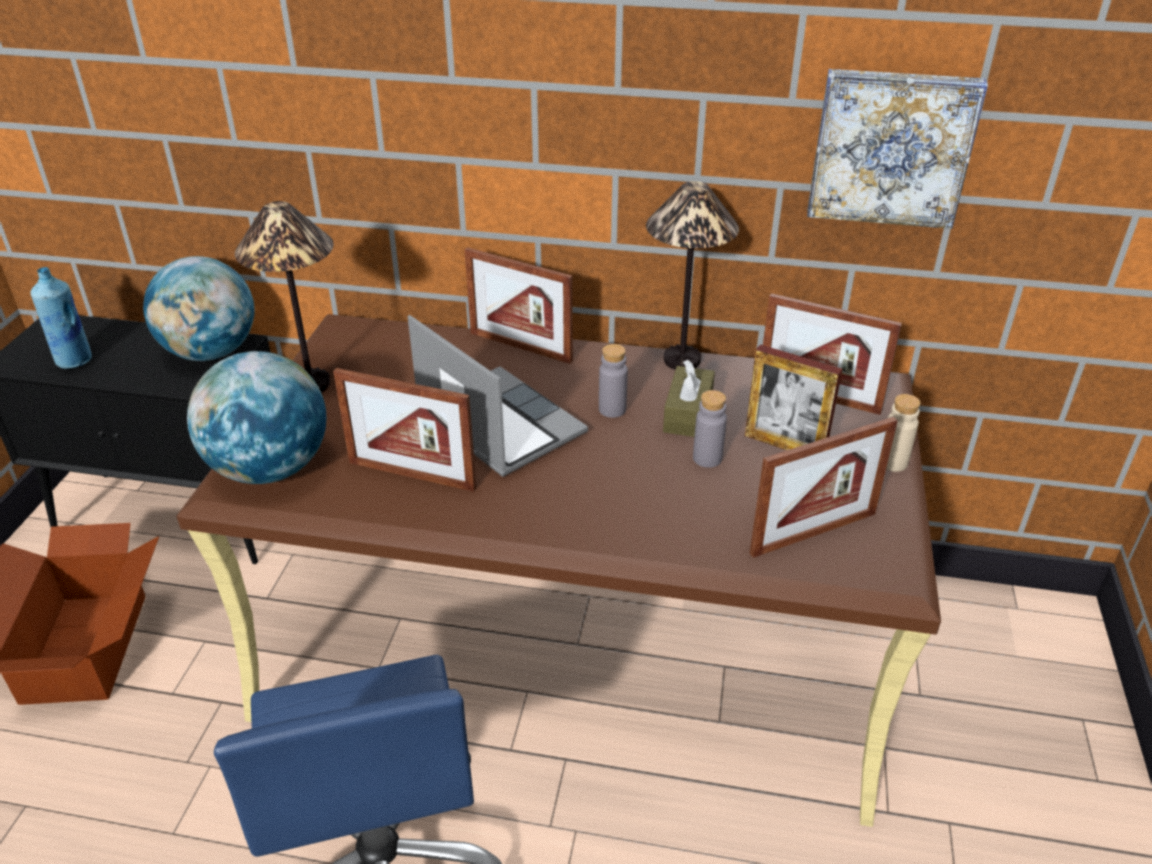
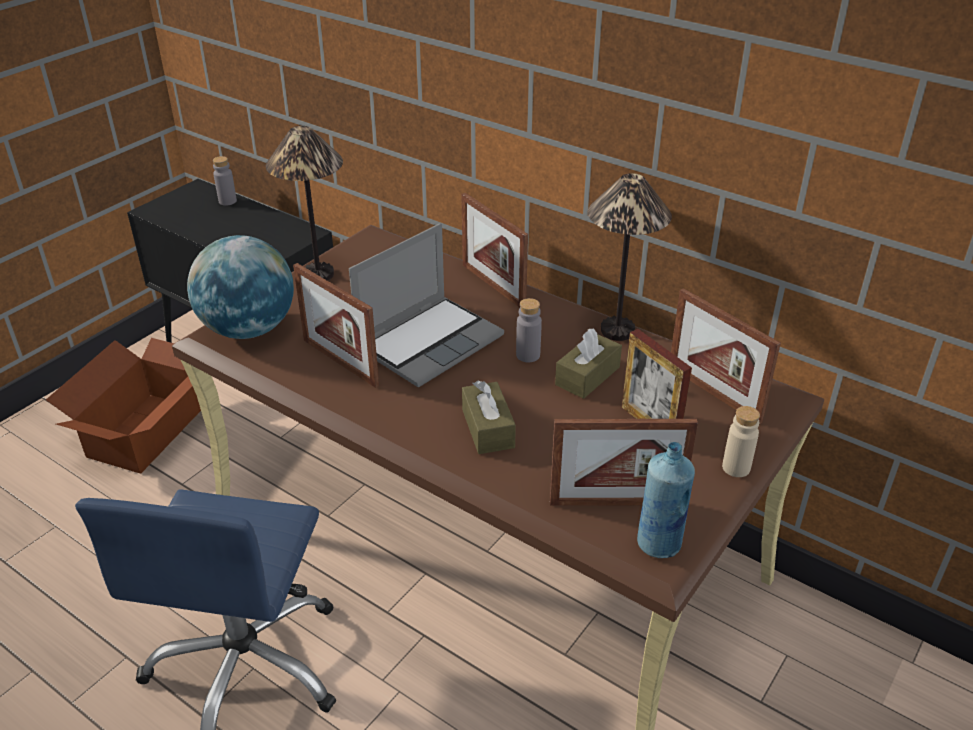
camera: 25 degrees right, 0 degrees up
blue bottle [30,267,92,369] -> blue bottle moved to [637,442,695,558]
globe [143,256,254,361] -> none
laptop [408,315,588,477] -> laptop turned 60 degrees clockwise [349,223,504,387]
grey bottle [693,390,727,468] -> grey bottle moved to [213,156,237,205]
picture [807,69,988,229] -> none
none -> brown tissue box [462,381,516,454]

